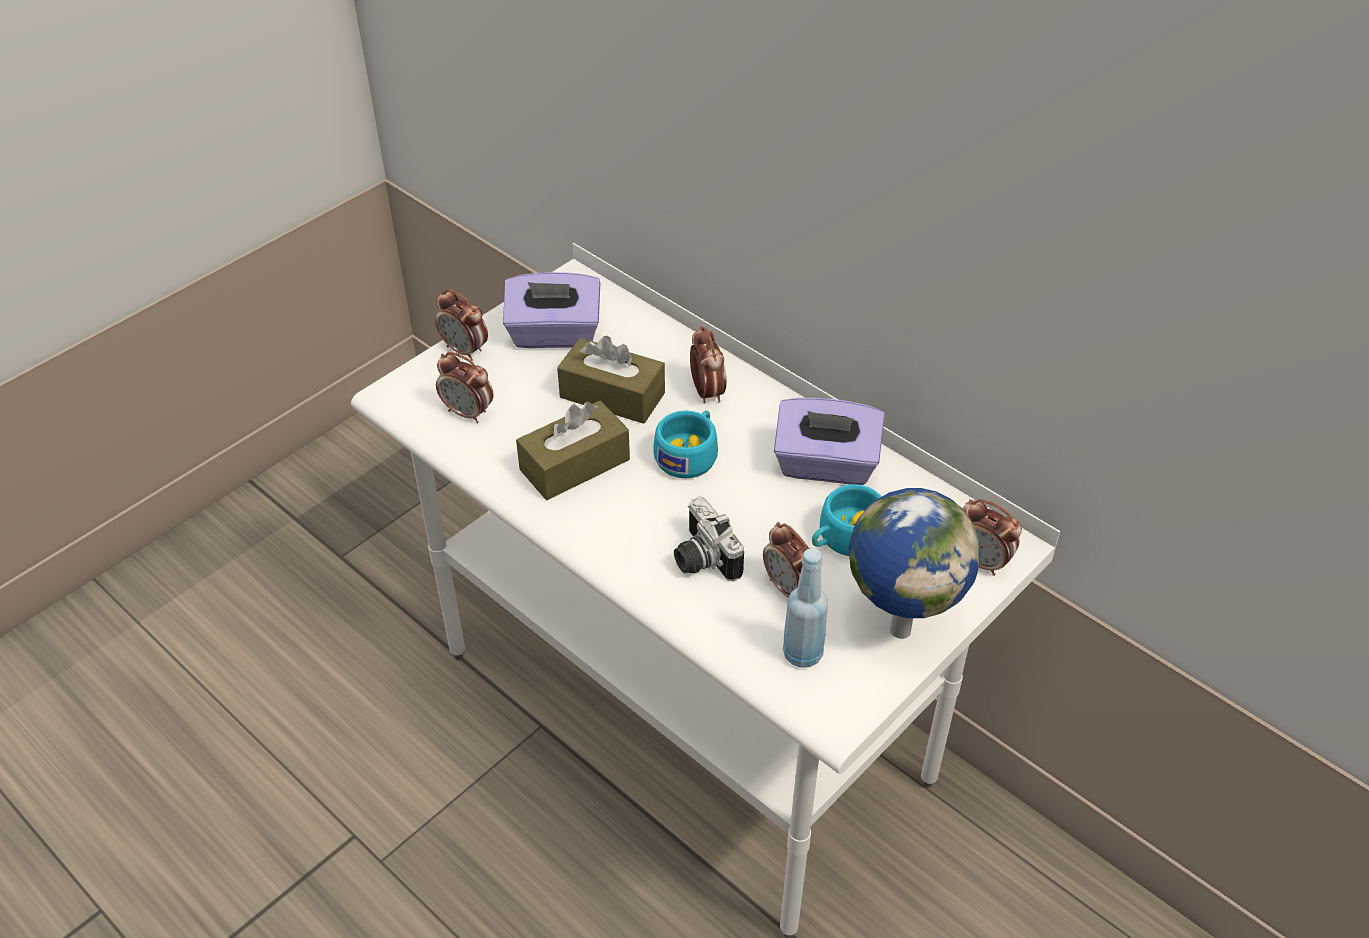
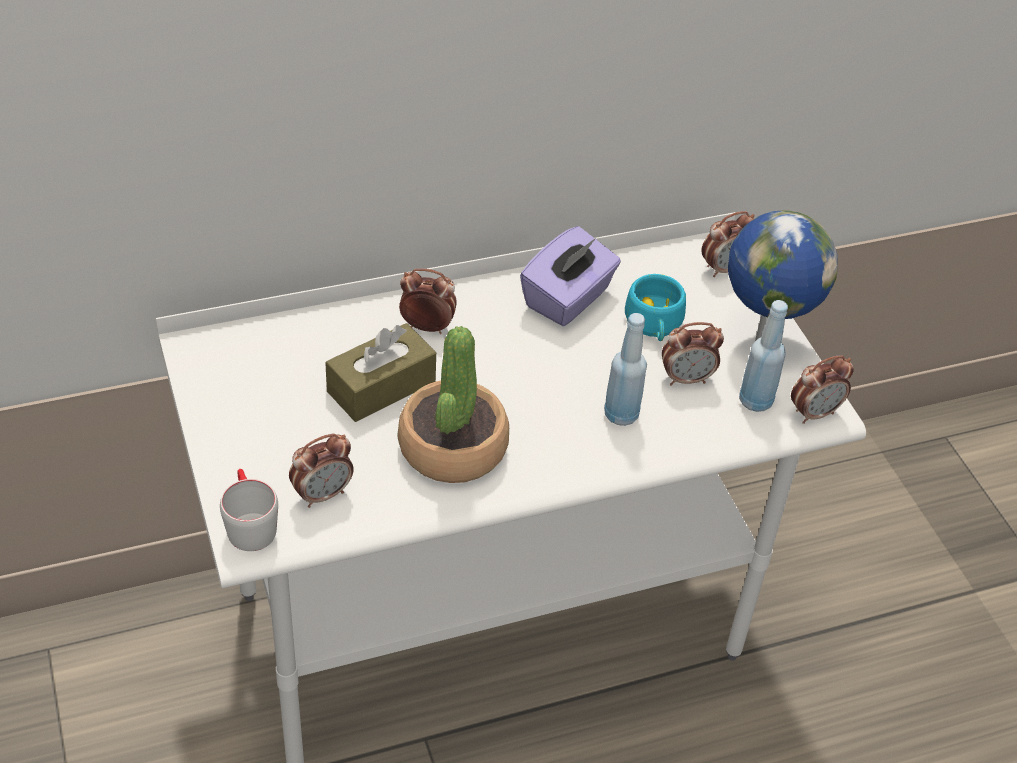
camera: 65 degrees left, 0 degrees up
alarm clock [435,289,488,361] -> alarm clock moved to [791,355,854,424]
purple tissue box [503,272,600,348] -> none
brown tissue box [516,401,630,500] -> potted plant [398,326,509,483]
turquoise cup [653,410,718,478] -> none
camera [674,496,744,582] -> blue bottle [604,313,647,426]
none -> grey mug [220,469,278,551]

